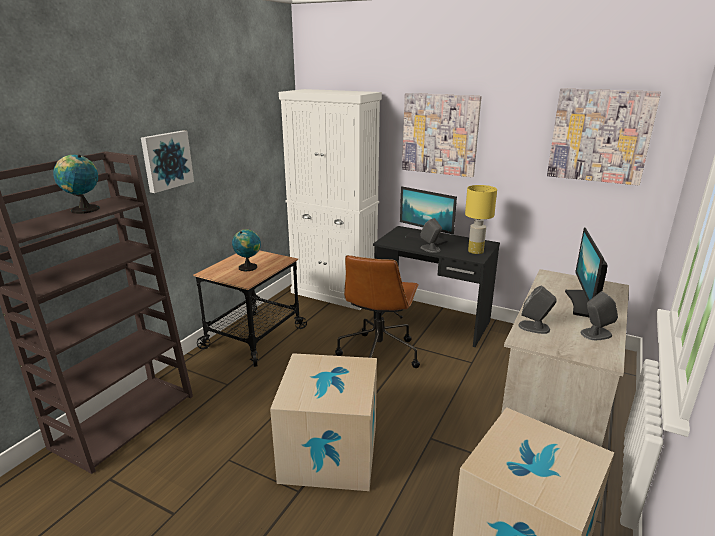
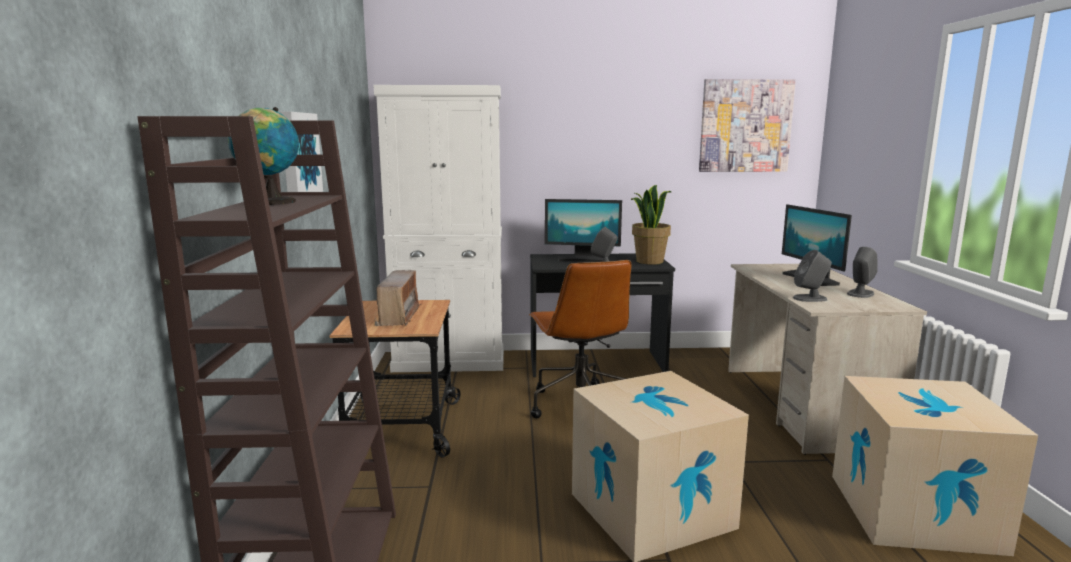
camera: 30 degrees left, 10 degrees down
globe [232,229,261,271] -> radio [374,270,421,326]
picture [402,93,482,177] -> none
yellow table lamp [465,185,497,254] -> potted plant [631,185,671,265]

